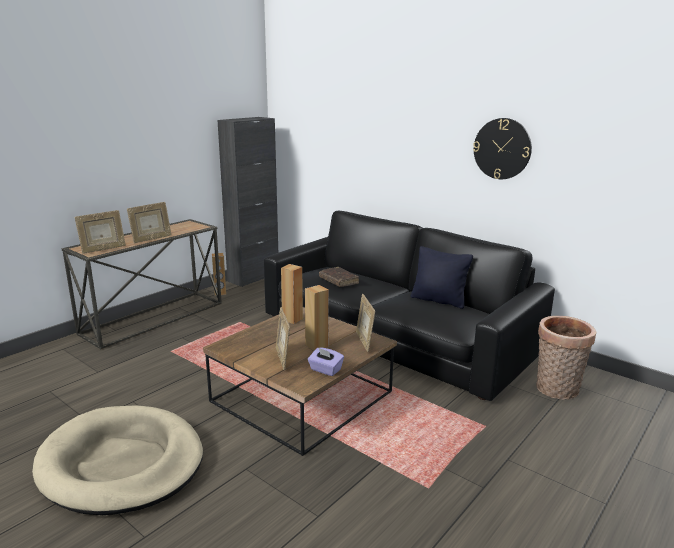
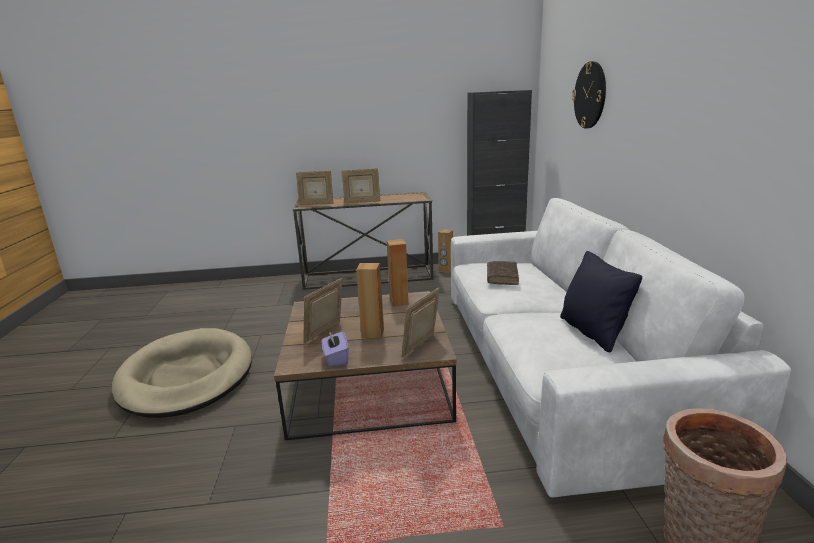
camera: 45 degrees right, 0 degrees up
black sofa [264,211,555,401] -> white sofa [451,198,791,498]
wall clock [473,118,532,179] -> wall clock moved to [572,61,606,128]

